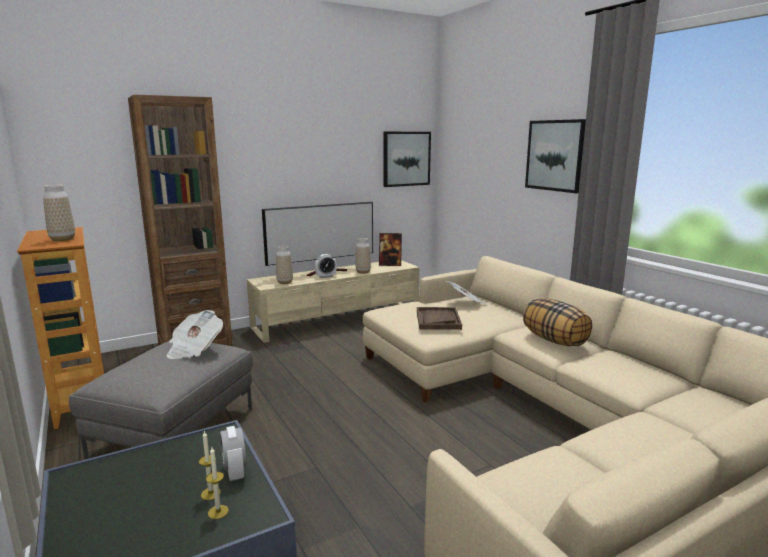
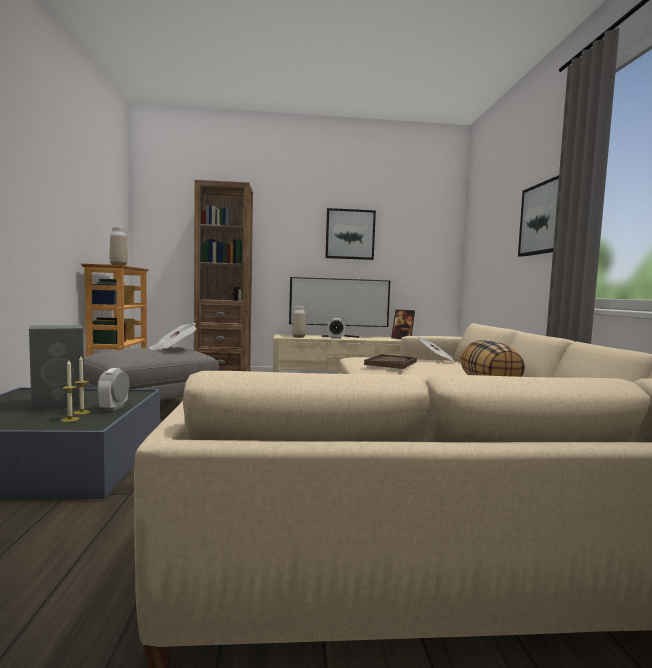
camera: 25 degrees right, 10 degrees down
vase [355,238,371,274] -> none
picture [384,132,431,187] -> picture moved to [325,208,376,260]
none -> grey speaker [29,325,85,412]

